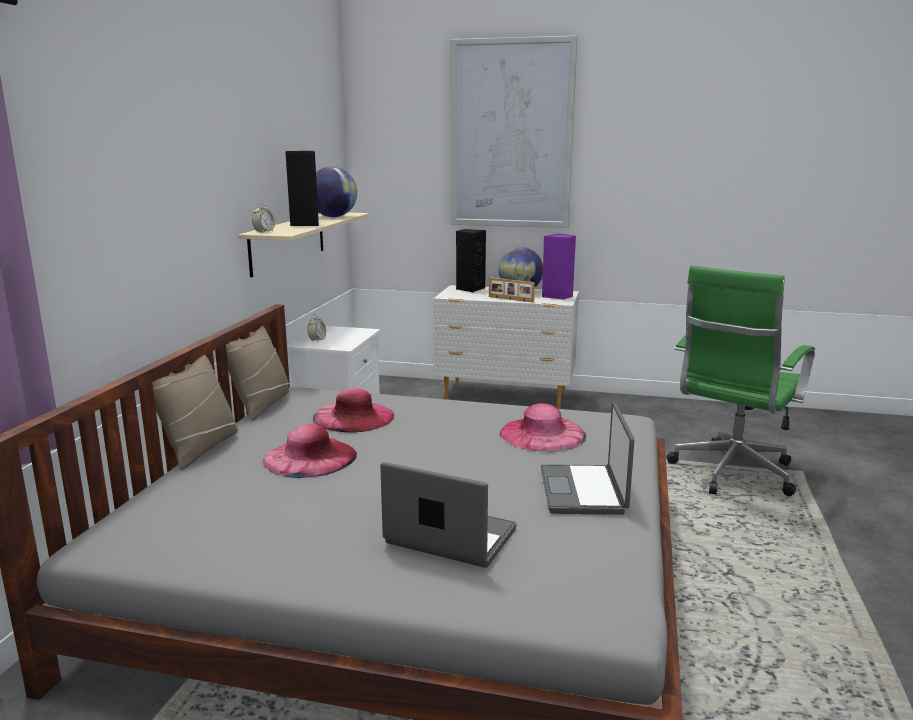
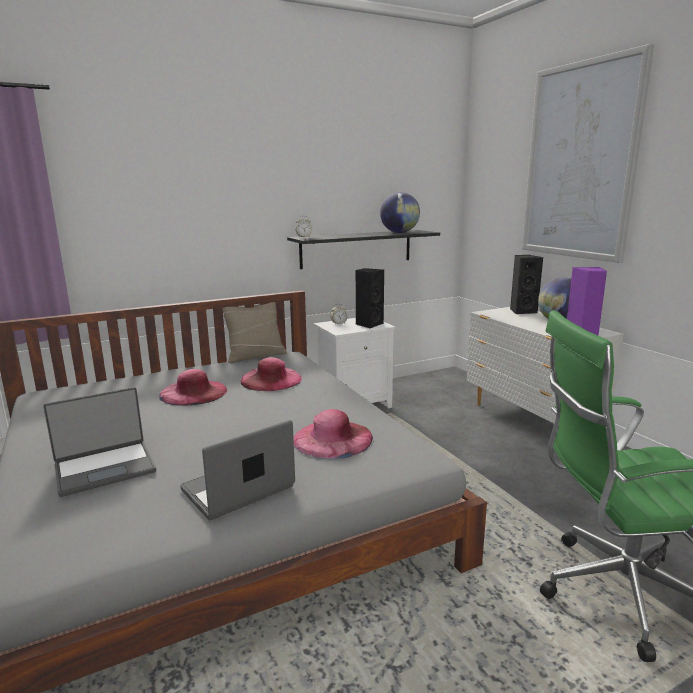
camera: 50 degrees right, 0 degrees up
beige pillow [152,355,238,470] -> none
beige shelf [238,213,369,277] -> black shelf [287,230,440,269]
black speaker [286,151,319,226] -> black speaker moved to [355,268,384,329]
laptop [380,462,516,568] -> laptop turned 75 degrees clockwise [43,387,156,497]
picture frame [489,277,535,302] -> none

